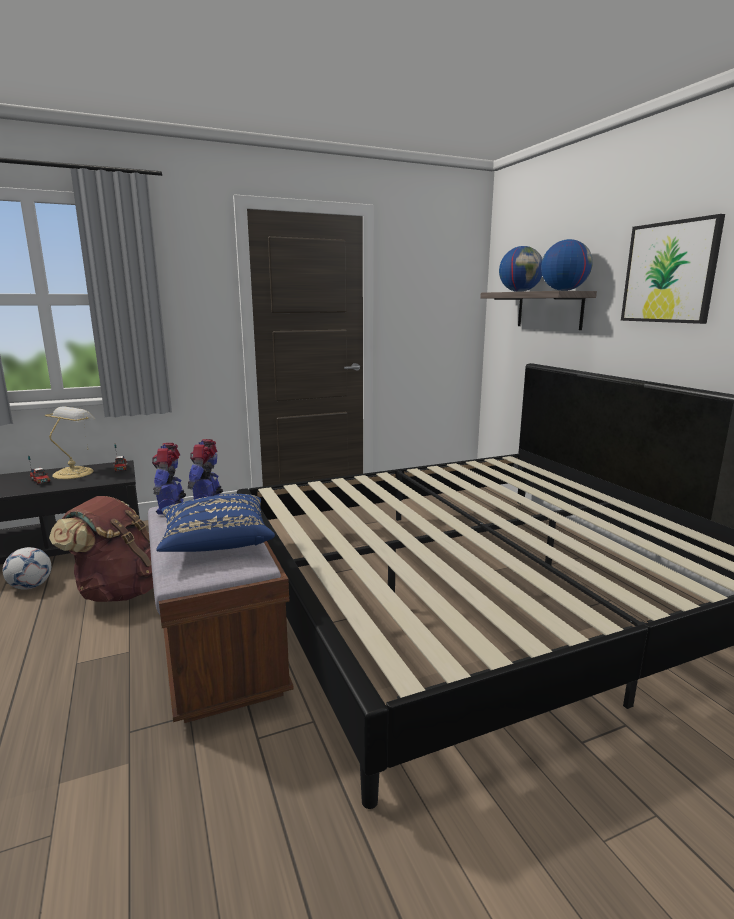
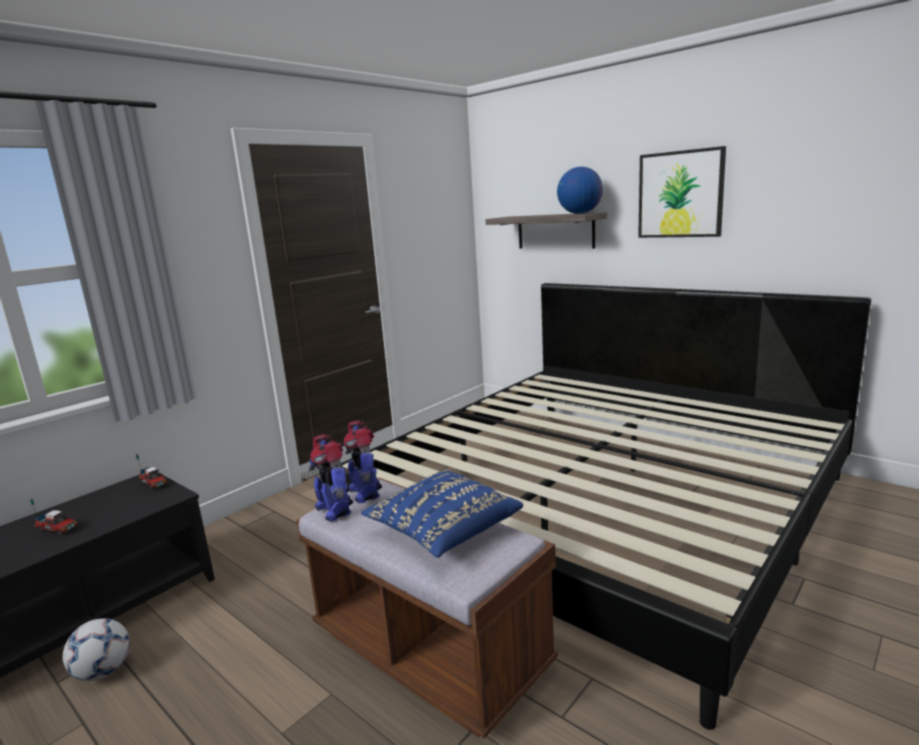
camera: 25 degrees left, 0 degrees up
table lamp [45,406,95,479] -> none
brown backpack [49,496,153,602] -> none
globe [499,246,543,292] -> none

